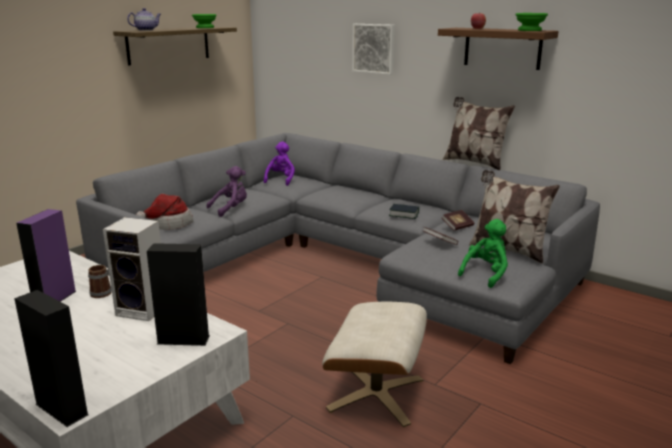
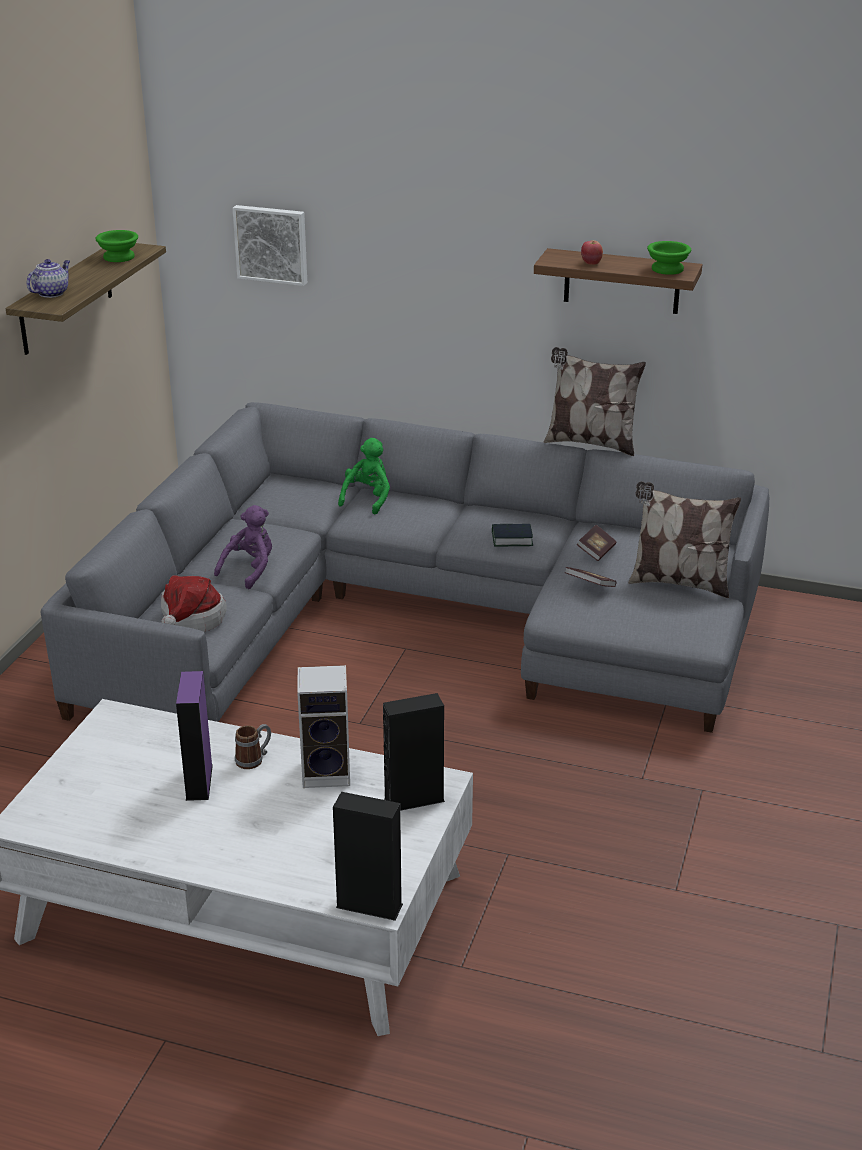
camera: 20 degrees left, 10 degrees up
purple plush toy [264,142,295,186] -> none
beige ottoman [322,302,427,427] -> none
picture [352,24,395,75] -> picture moved to [233,205,307,286]
green plush toy [458,219,508,288] -> green plush toy moved to [338,438,390,514]

